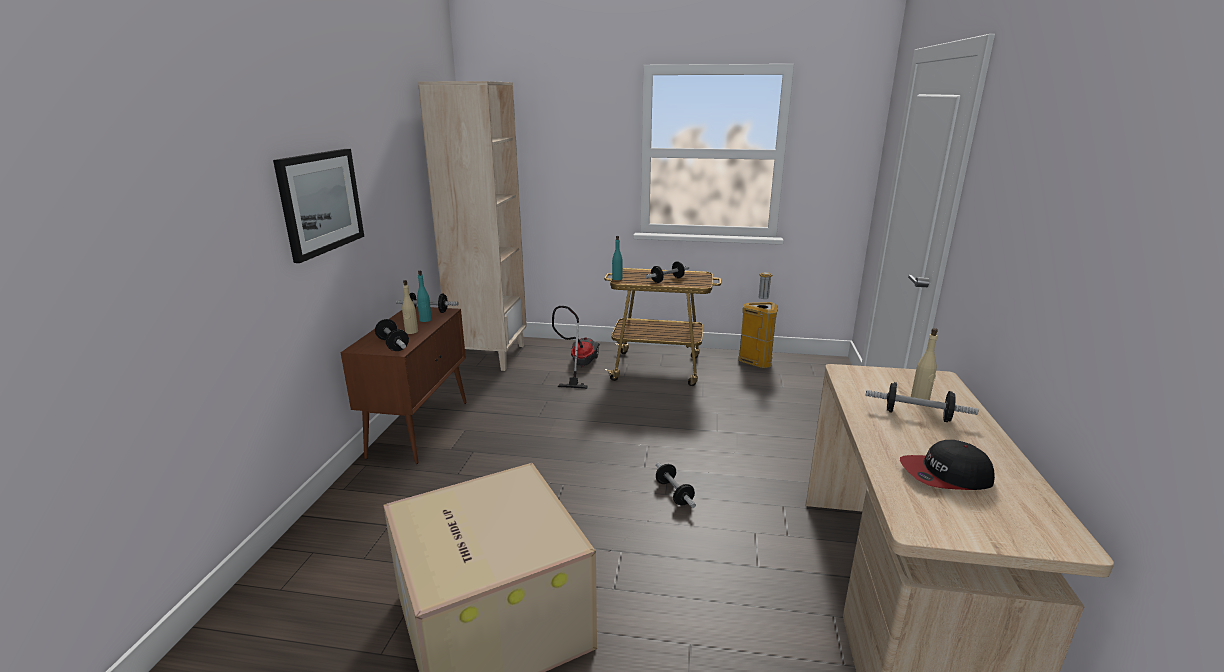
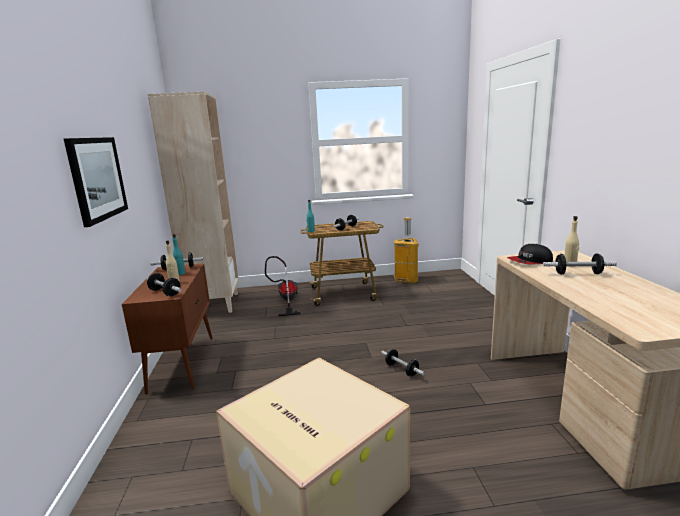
camera: 15 degrees left, 5 degrees down
cap [900,440,995,490] -> cap moved to [507,244,553,265]

